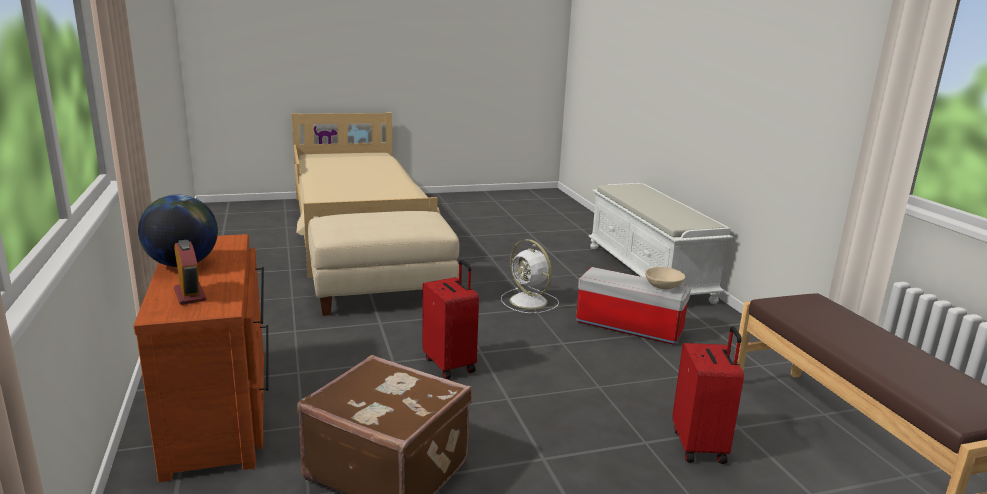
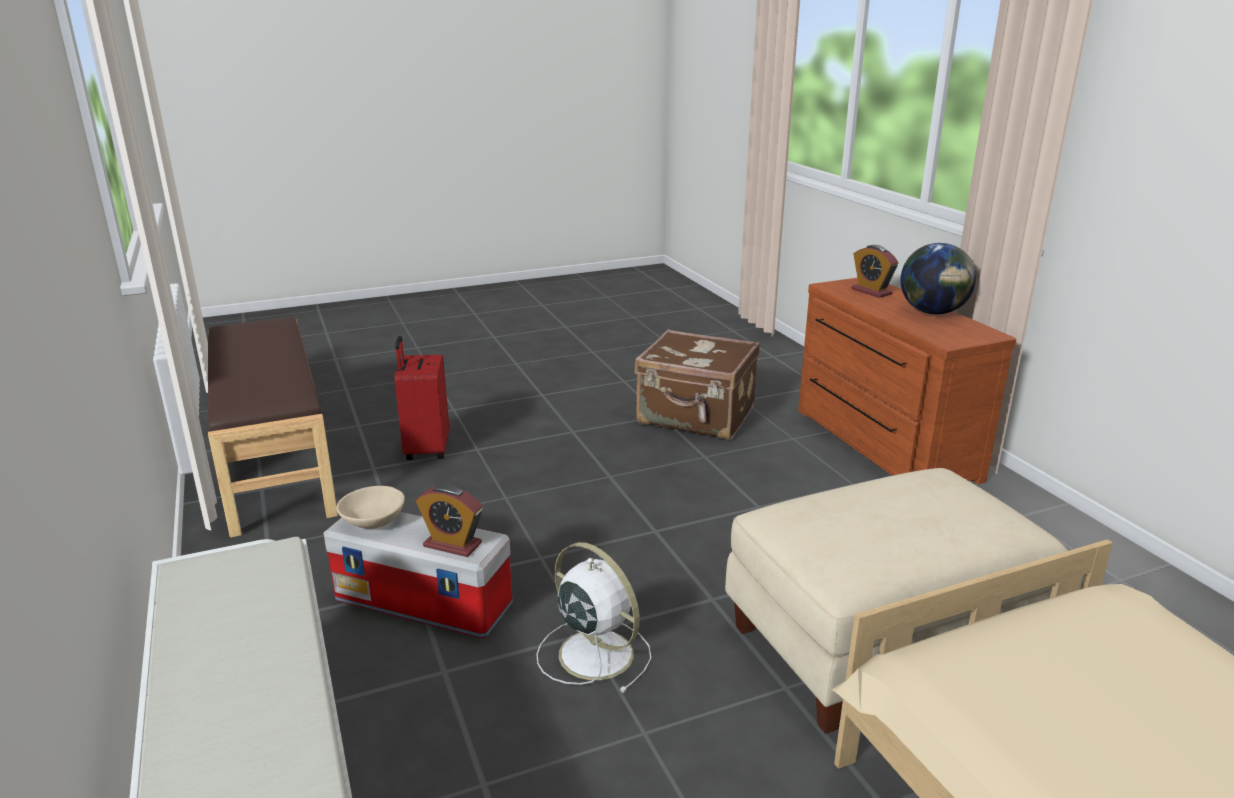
camera: 175 degrees right, 5 degrees up
red suitcase [422,260,479,379] -> none
none -> alarm clock [416,484,483,557]

